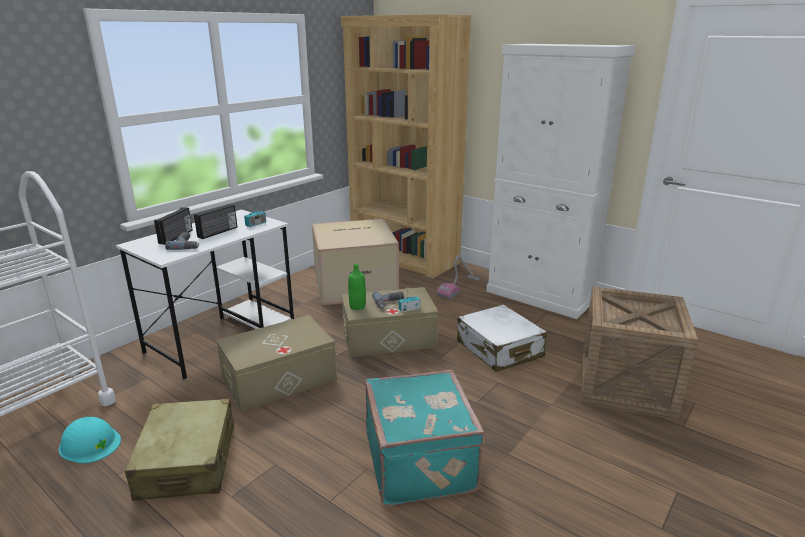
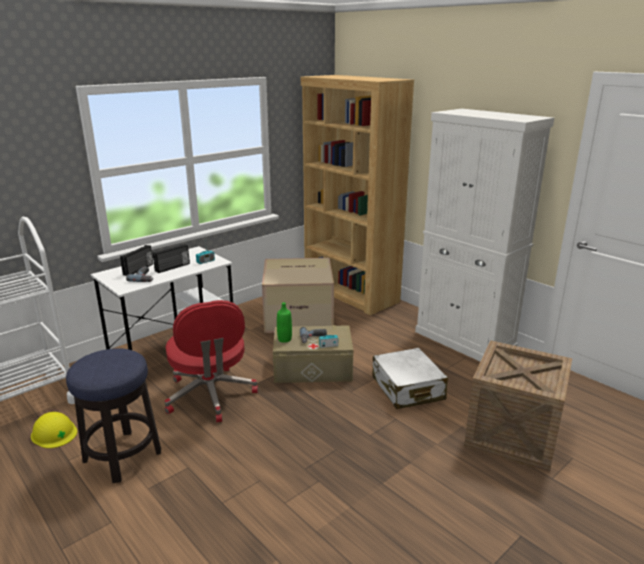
camera: 10 degrees right, 0 degrees up
turquoise hard hat [59,417,121,463] -> yellow hard hat [31,412,77,448]
beige suitcase [125,399,234,501] -> stool [66,348,161,483]
beige storage box [217,315,337,412] -> red office chair [165,300,258,422]
turquoise suitcase [365,370,485,506] -> none
vacuum cleaner [437,255,481,300] -> none

